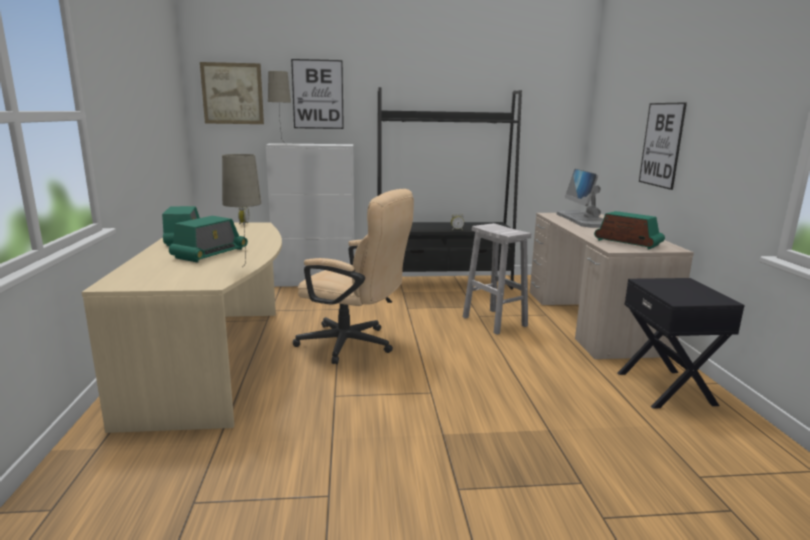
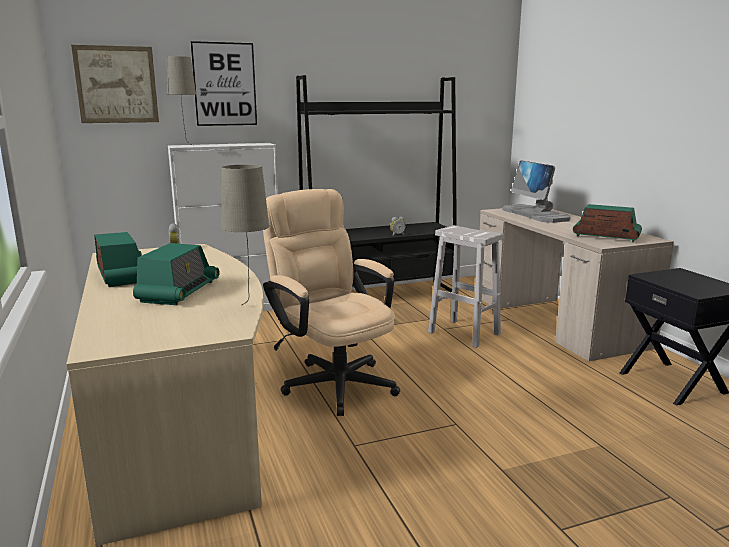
camera: 15 degrees left, 0 degrees up
beige office chair [293,189,414,364] -> beige office chair turned 135 degrees counterclockwise [263,189,400,416]
picture [639,102,687,190] -> none

